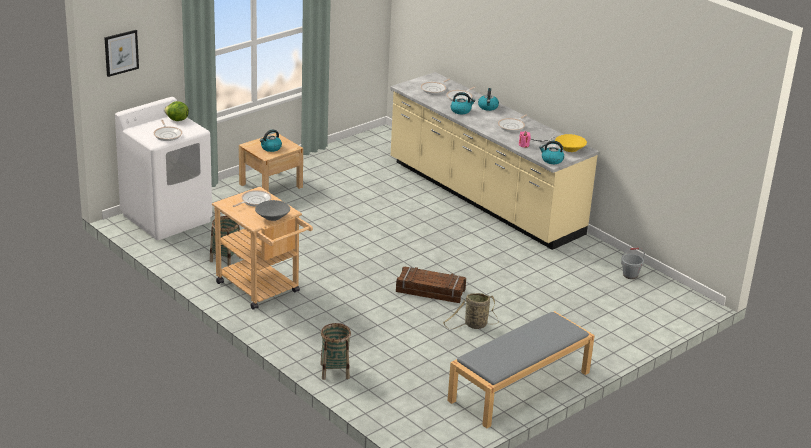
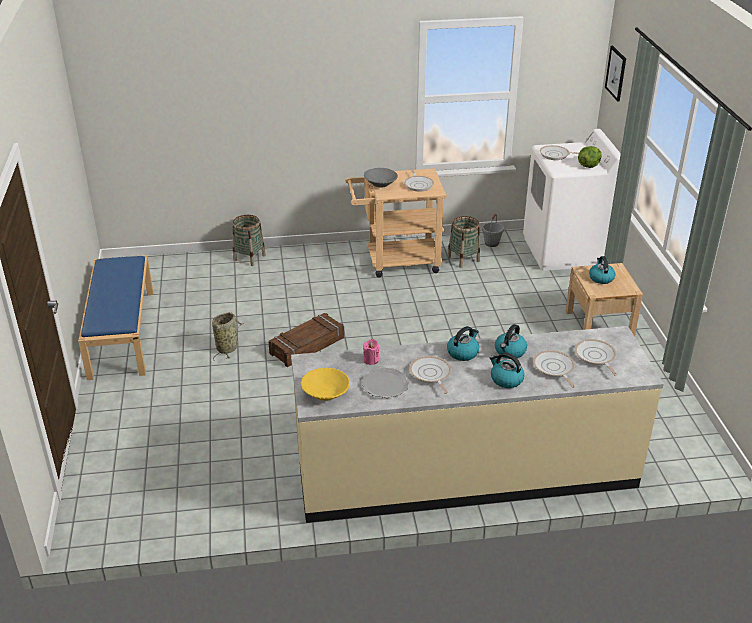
camera: 125 degrees right, 5 degrees up
grey bench [448,311,595,428] -> blue bench [78,255,153,380]
kettle [539,141,564,164] -> kettle moved to [447,326,479,361]
grey bucket [621,247,645,279] -> grey bucket moved to [482,214,504,247]

